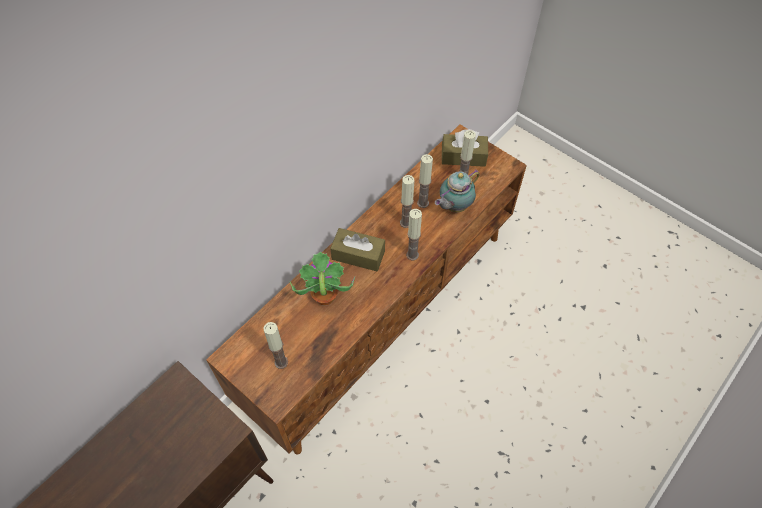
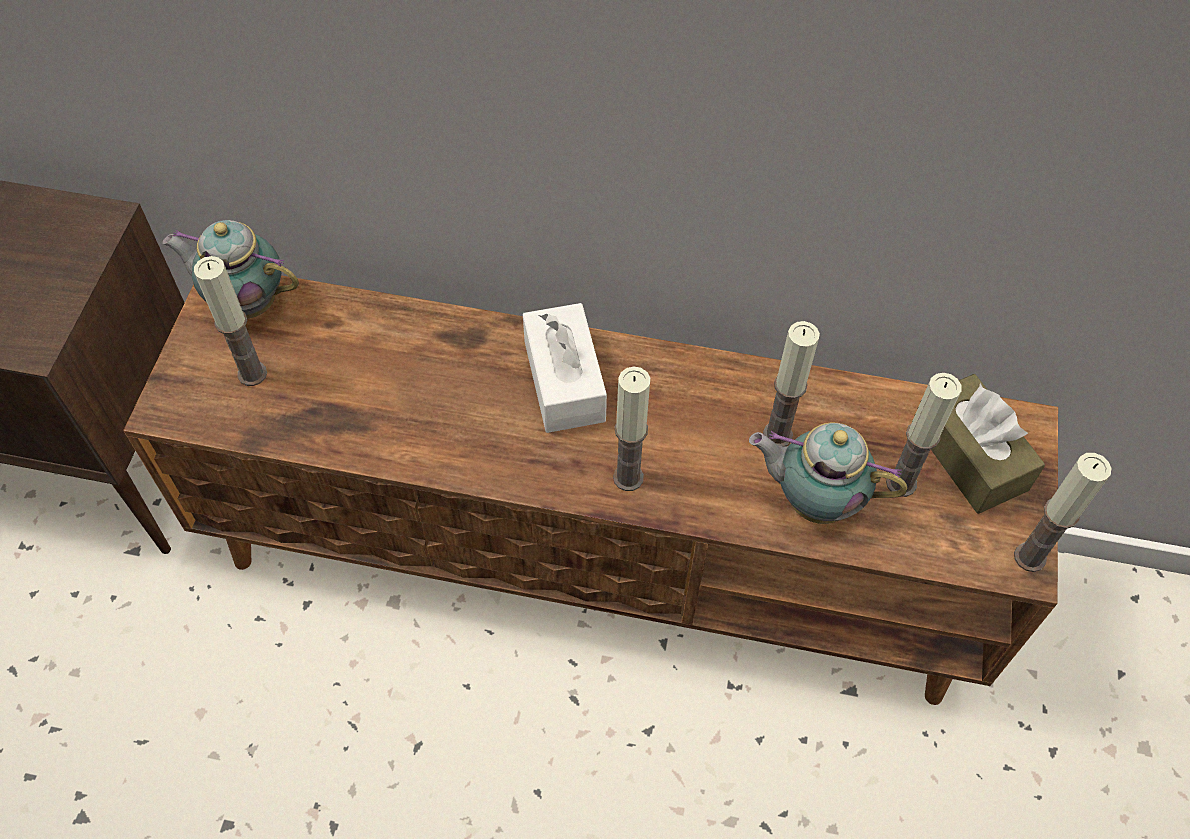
camera: 60 degrees right, 0 degrees up
potted plant [290,252,355,306] -> none
brown tissue box [330,228,385,271] -> white tissue box [523,303,607,433]
candle [400,175,414,228] -> candle moved to [1014,453,1112,572]
none -> teapot [162,220,299,319]

